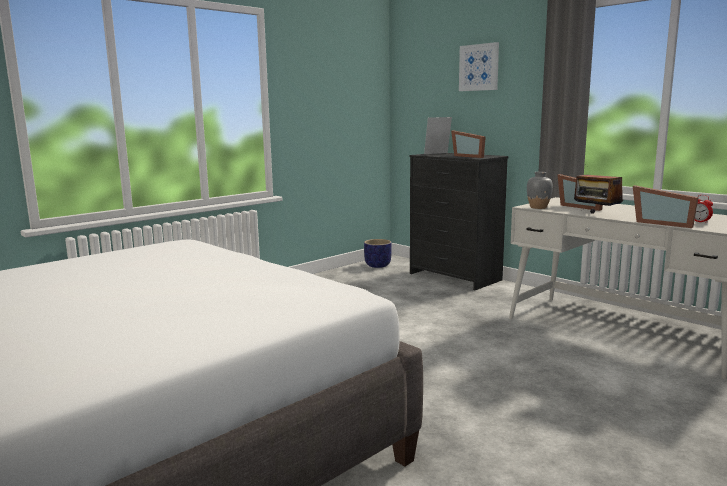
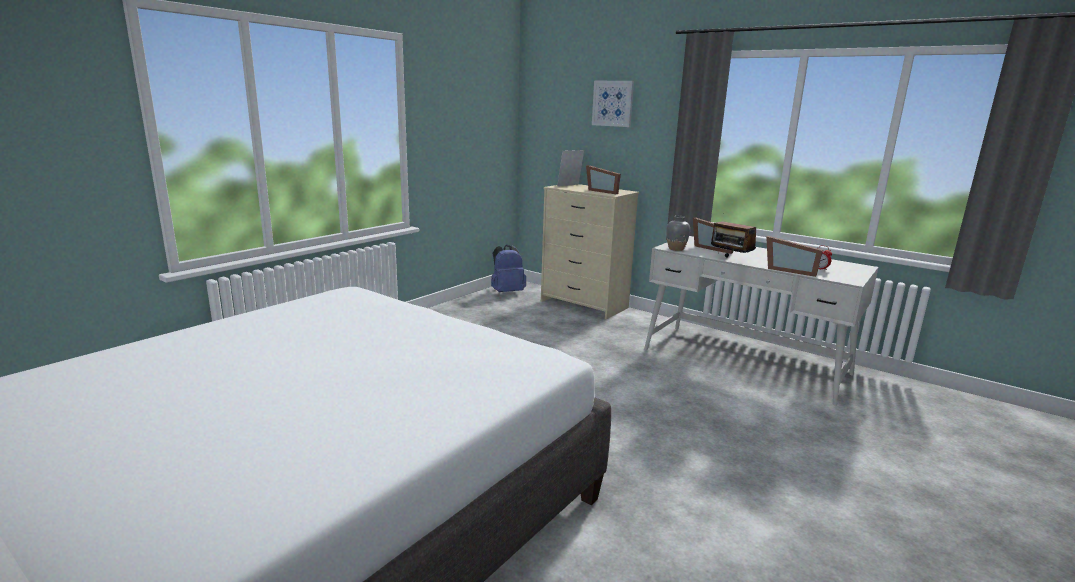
camera: 10 degrees left, 5 degrees up
planter [364,239,392,268] -> blue backpack [491,245,526,292]
black dresser [409,153,508,290] -> beige dresser [541,184,639,319]

